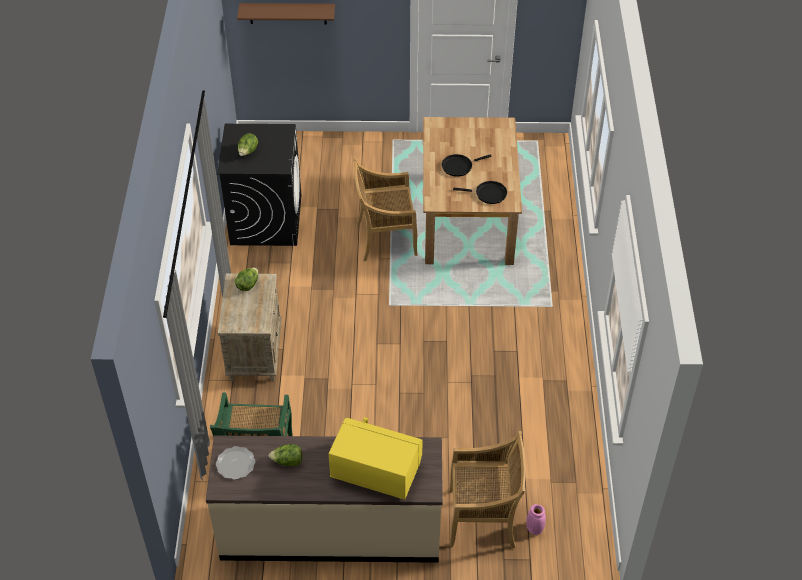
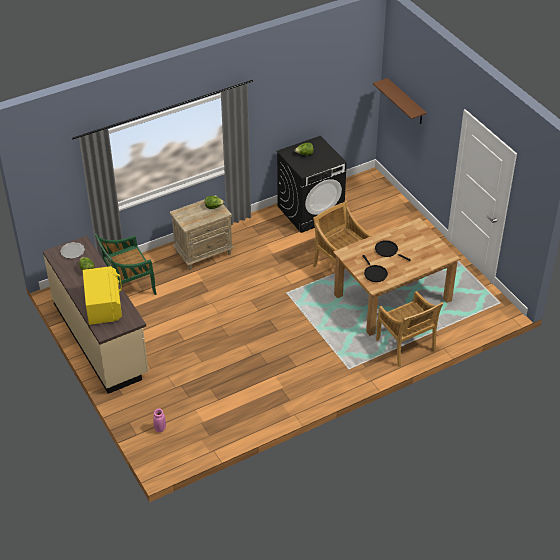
camera: 60 degrees right, 5 degrees down
beige chair [449,431,526,548] -> beige chair moved to [376,291,444,367]

